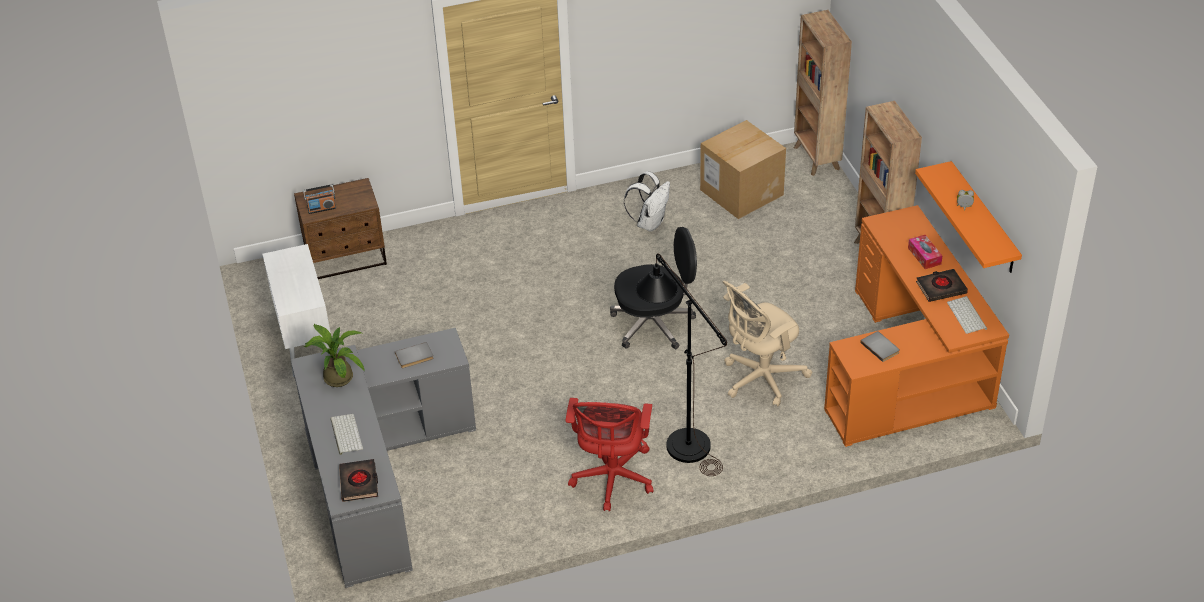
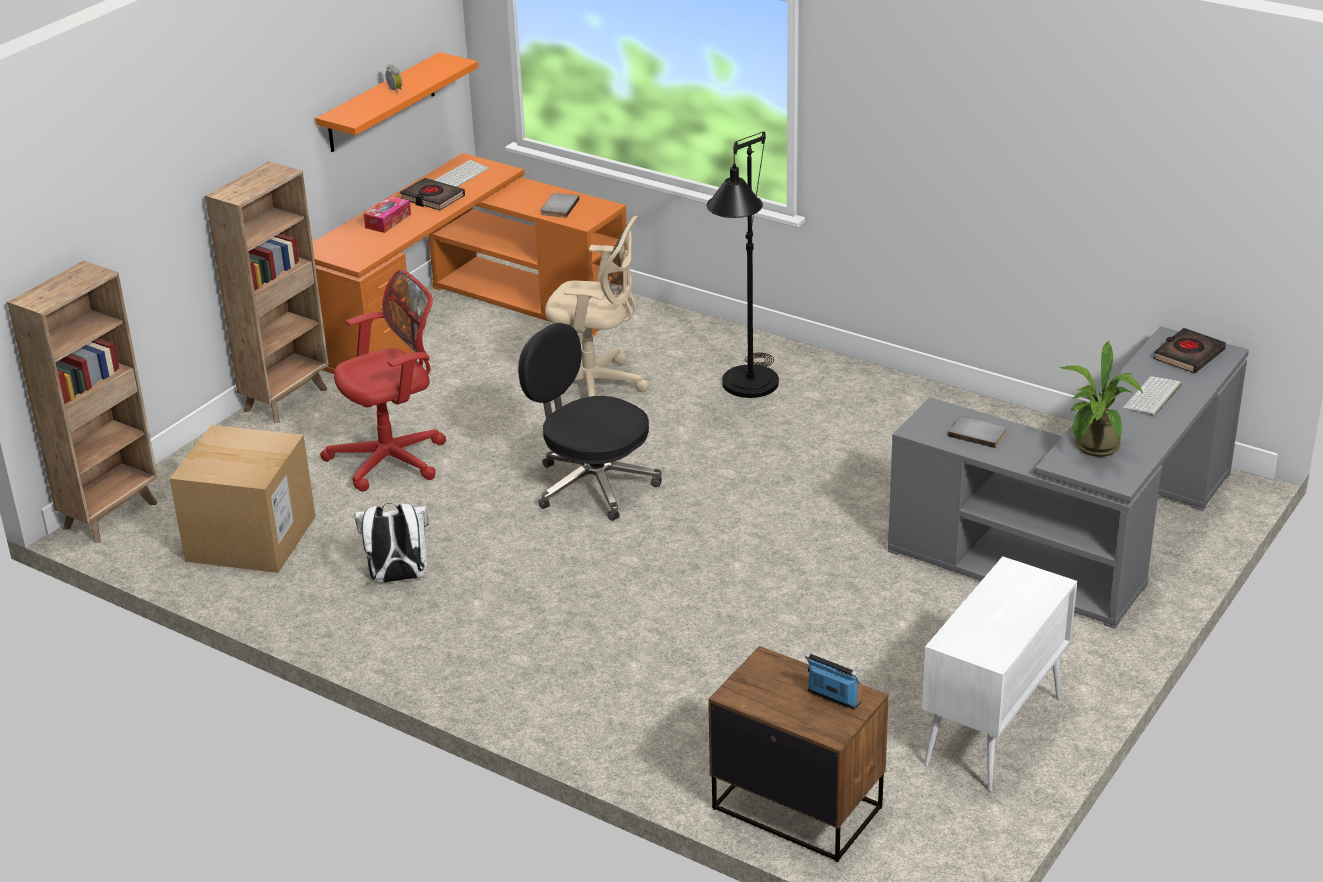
camera: 130 degrees left, 10 degrees down
red office chair [566,398,654,512] -> red office chair moved to [320,270,446,492]

